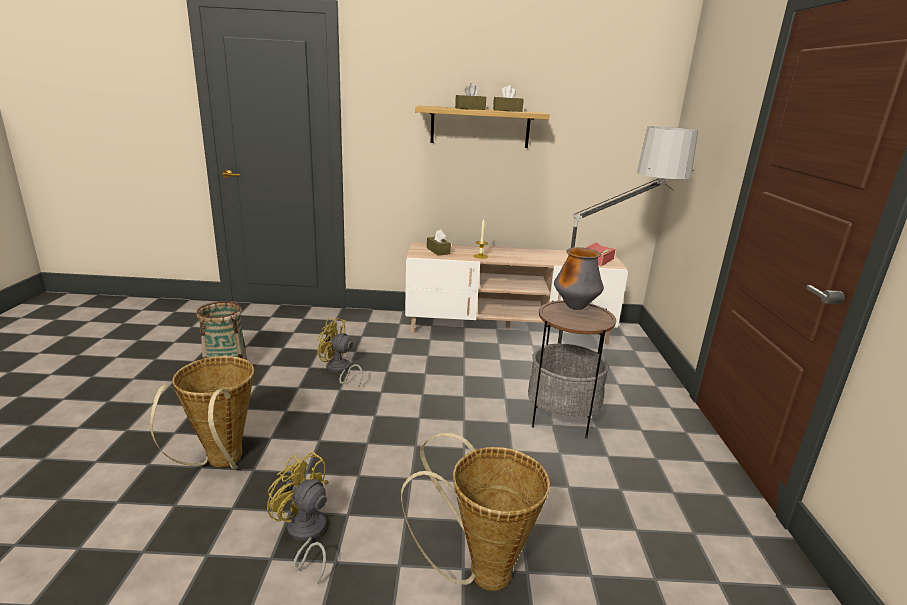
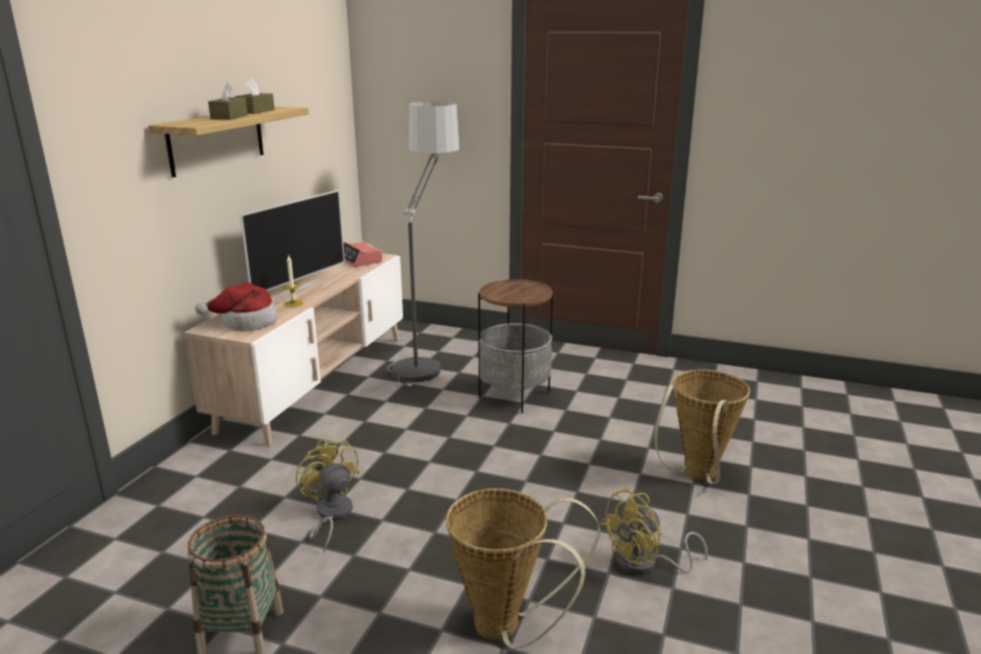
camera: 70 degrees left, 0 degrees up
yellow fan [317,318,363,387] -> yellow fan turned 105 degrees clockwise [296,438,360,552]
brown tissue box [427,230,451,255] -> hat [195,282,277,331]
vase [554,247,604,310] -> none
none -> television [240,190,345,298]

